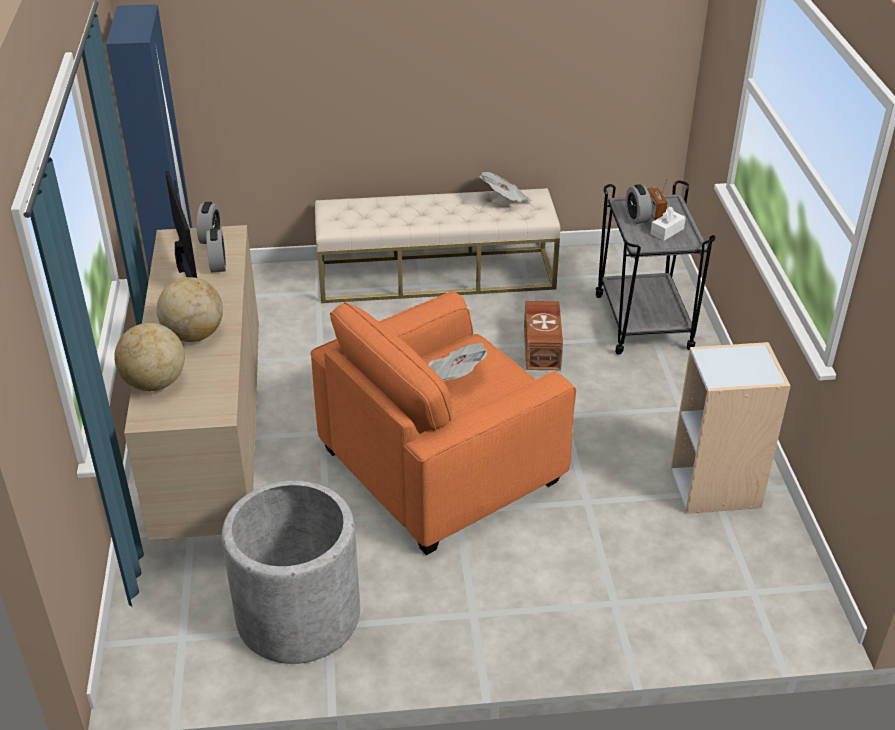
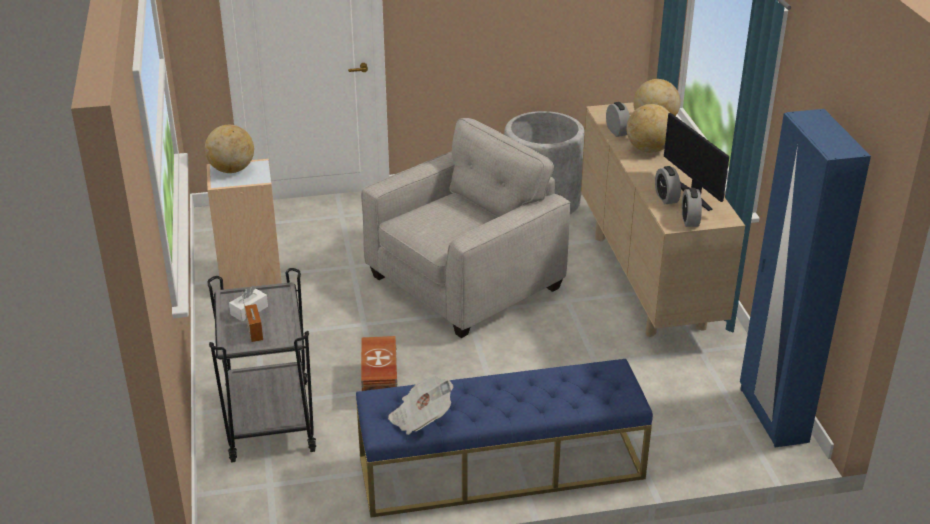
camera: 175 degrees right, 5 degrees down
orange armchair [310,291,576,555] -> grey armchair [361,118,570,338]
beige bench [315,188,561,303] -> blue bench [356,359,653,518]
newspaper [428,343,487,381] -> none
alarm clock [625,184,652,224] -> alarm clock moved to [606,102,630,137]
none -> globe [205,125,254,173]

